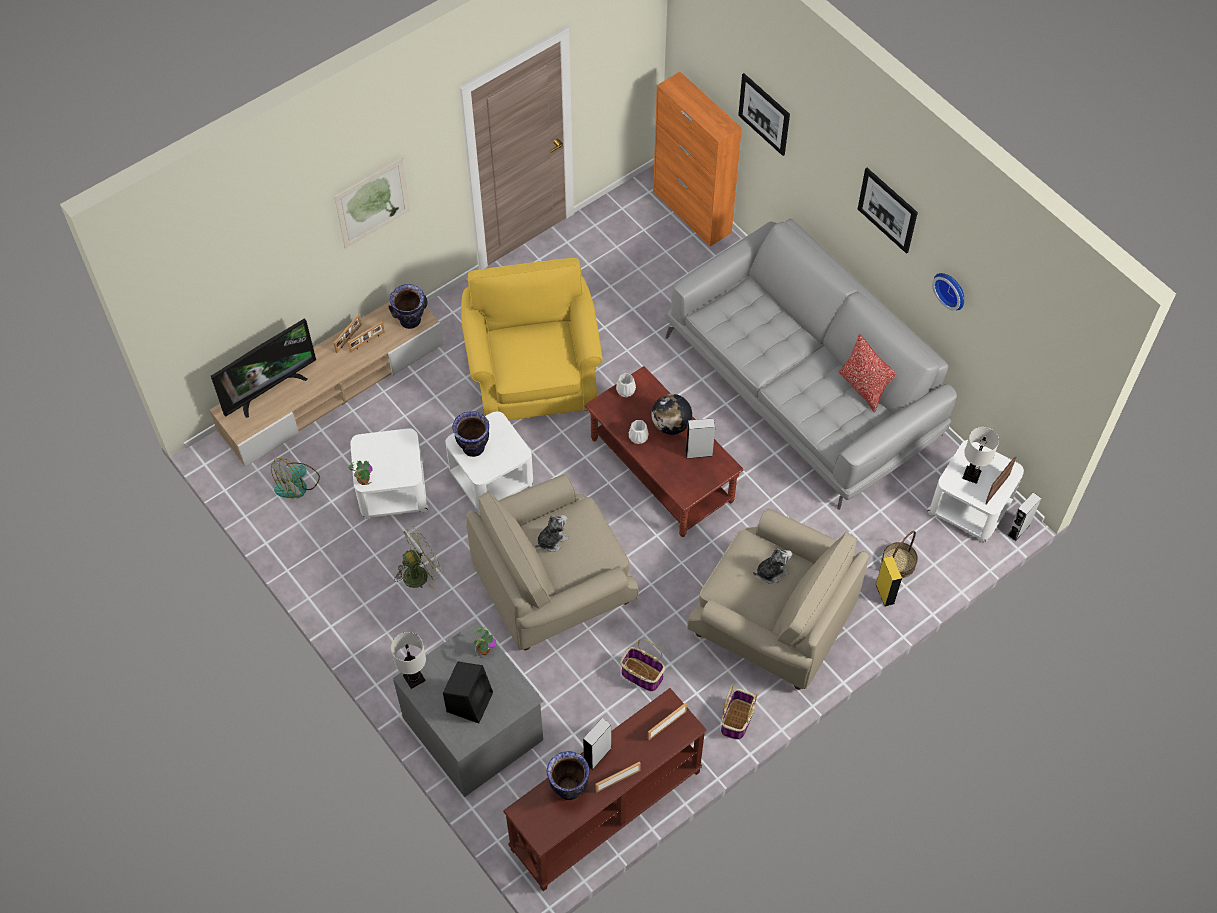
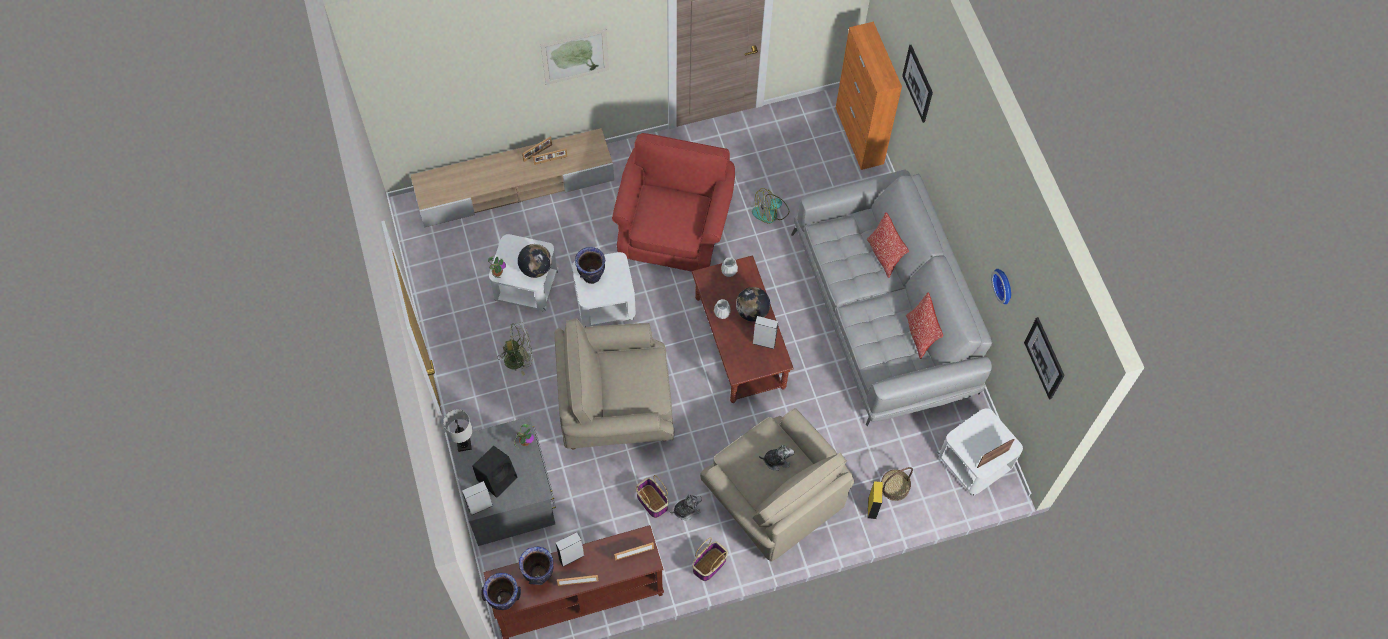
camera: 20 degrees right, 5 degrees up
television [211,318,316,418] -> none
fan [271,458,320,498] -> fan moved to [752,188,789,224]
vase [388,284,428,329] -> vase moved to [481,573,521,610]
yellow armchair [461,258,603,420] -> red armchair [612,133,735,272]
plush toy [535,515,569,552] -> plush toy moved to [670,495,702,520]
picture [858,168,918,254] -> picture moved to [1024,317,1065,400]
white table lamp [962,427,999,484] -> none
grey speaker [1007,492,1041,541] -> grey speaker moved to [462,481,493,516]
none -> globe [518,244,552,278]
none -> pillow [867,212,909,278]

